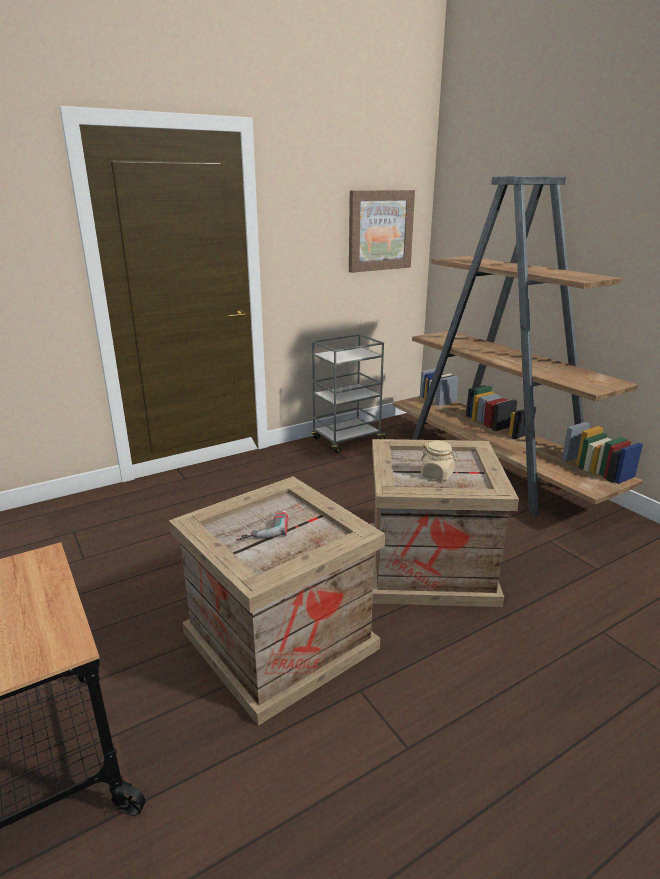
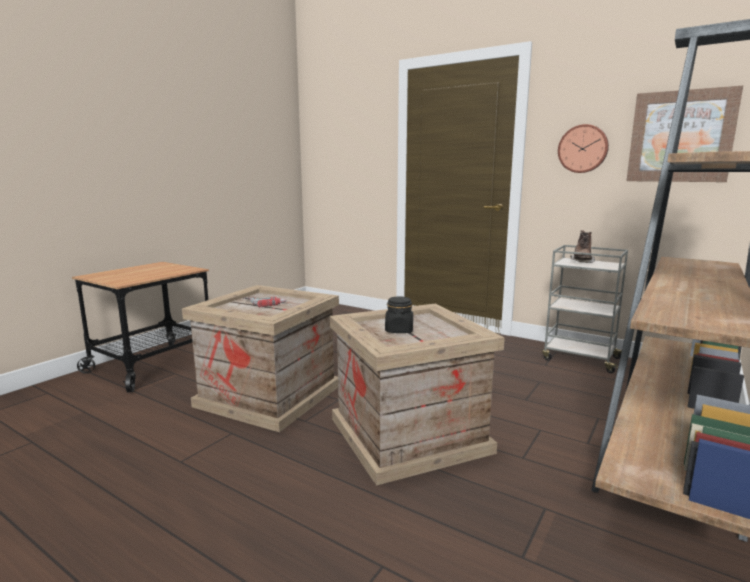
camera: 65 degrees right, 10 degrees down
beige jar [420,441,458,481] -> black jar [385,296,413,333]
none -> wall clock [558,124,609,173]
none -> brown boot [570,230,595,263]

